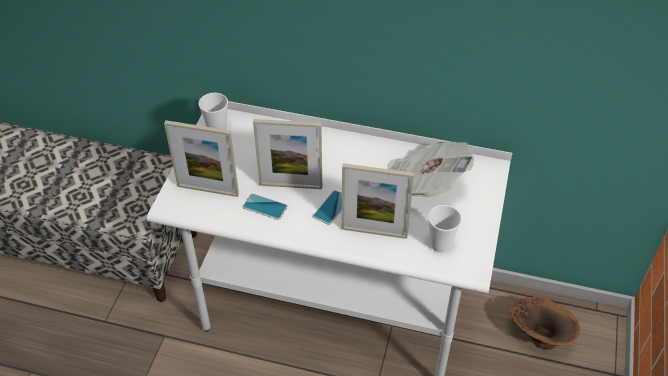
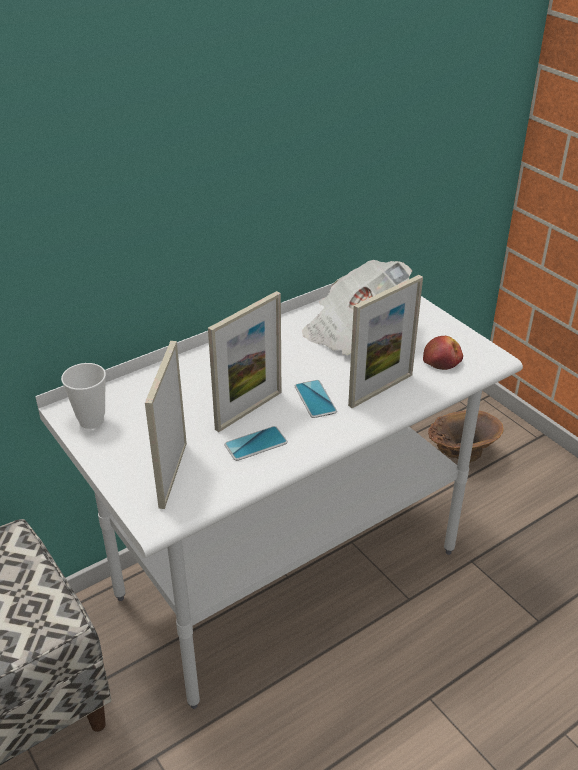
camera: 50 degrees left, 10 degrees down
picture frame [164,120,239,197] -> picture frame turned 135 degrees clockwise [145,341,187,509]
cup [428,205,462,253] -> apple [423,336,463,370]

